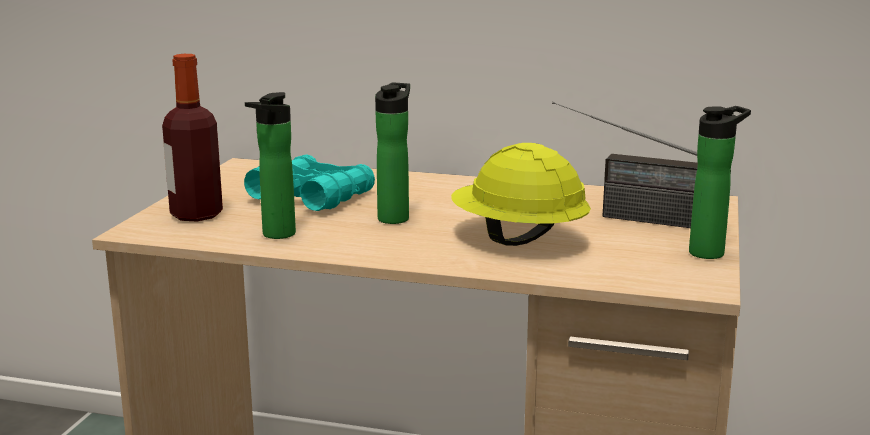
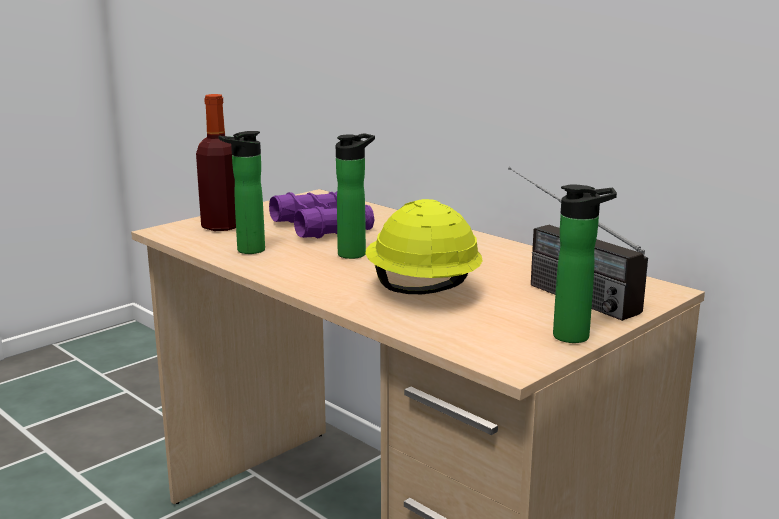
camera: 30 degrees right, 0 degrees up
turquoise binoculars [244,155,375,211] -> purple binoculars [269,191,374,238]

